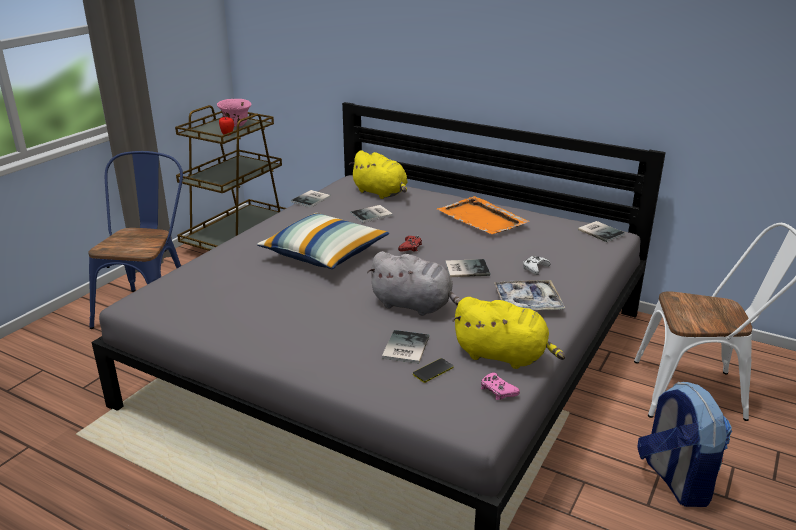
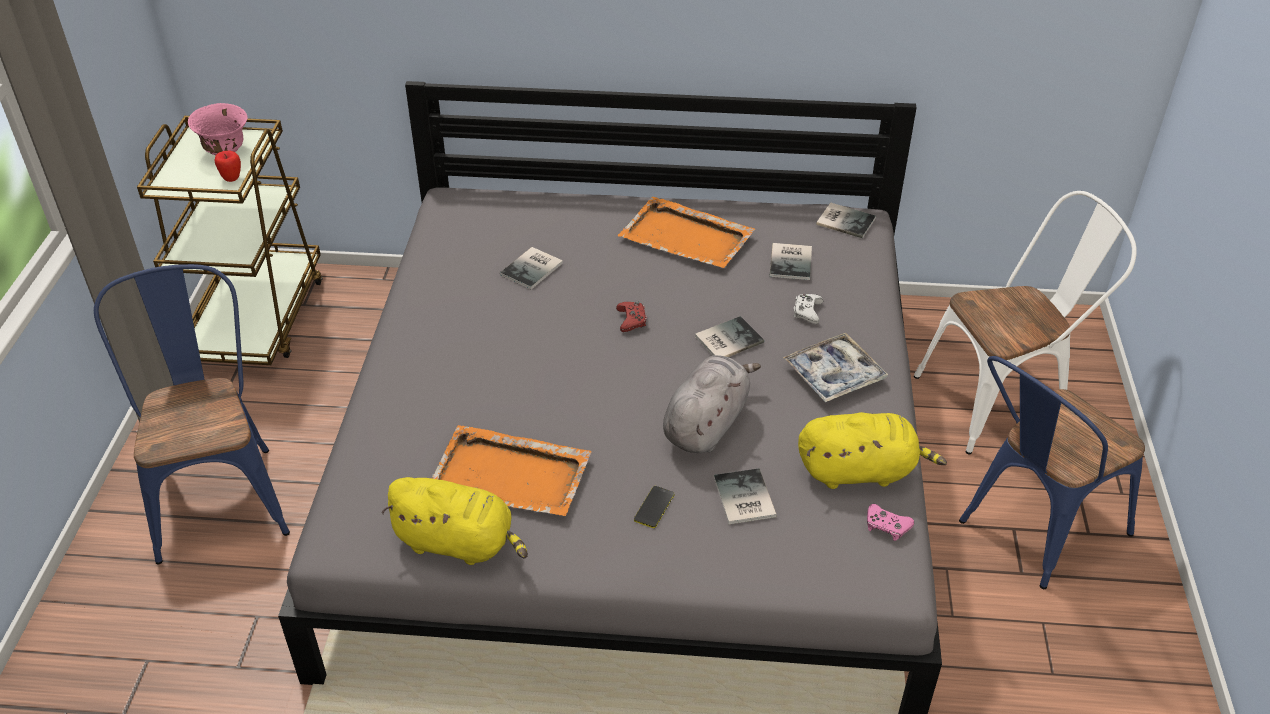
camera: 25 degrees left, 15 degrees up
pillow [257,213,389,269] -> none
book [291,190,331,208] -> book moved to [770,243,812,280]
yellow plush toy [349,150,408,199] -> yellow plush toy moved to [381,477,528,565]
grey plush toy [367,251,461,316] -> grey plush toy turned 60 degrees counterclockwise [663,355,761,453]
phone [413,358,454,383] -> phone moved to [634,486,674,528]
backpack [637,382,732,507] -> blue chair [959,356,1145,589]
none -> orange tray [431,425,591,516]

